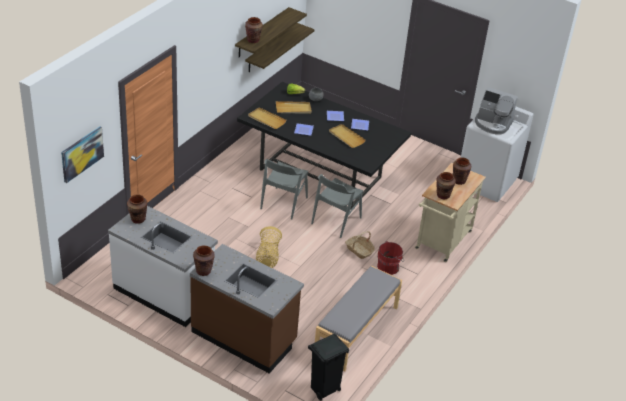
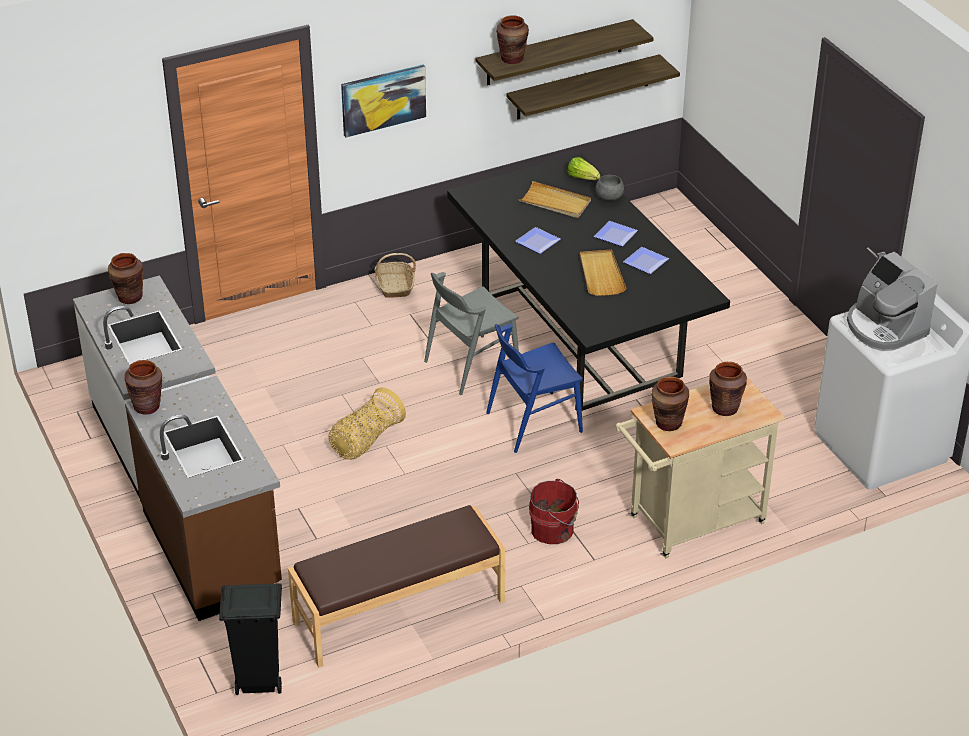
camera: 35 degrees right, 0 degrees up
picture [61,126,104,183] -> picture moved to [341,64,426,138]
beige tray [248,107,286,129] -> none
grey chair [311,174,363,238] -> blue chair [486,324,583,453]
grey bench [315,266,402,372] -> brown bench [288,505,505,667]
basket [345,231,375,259] -> basket moved to [374,253,416,298]

